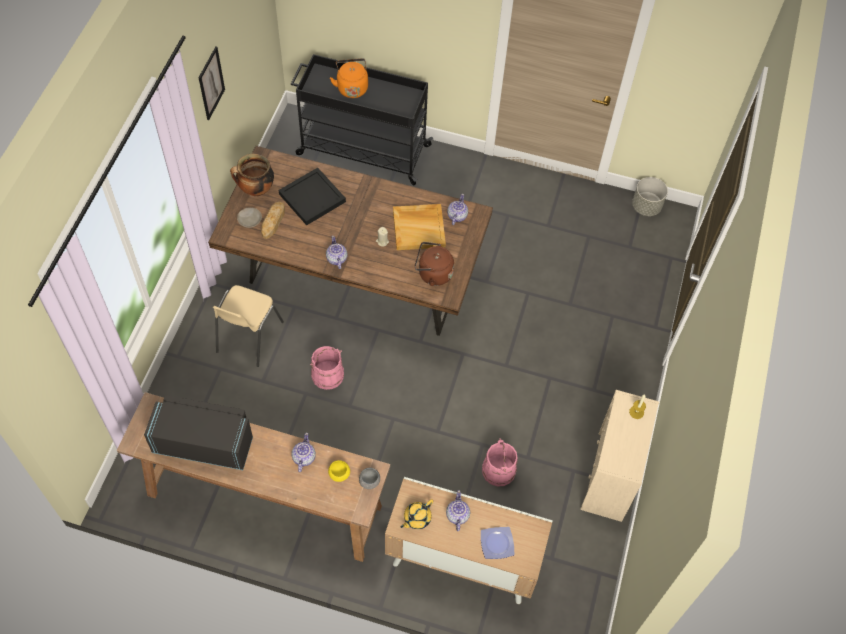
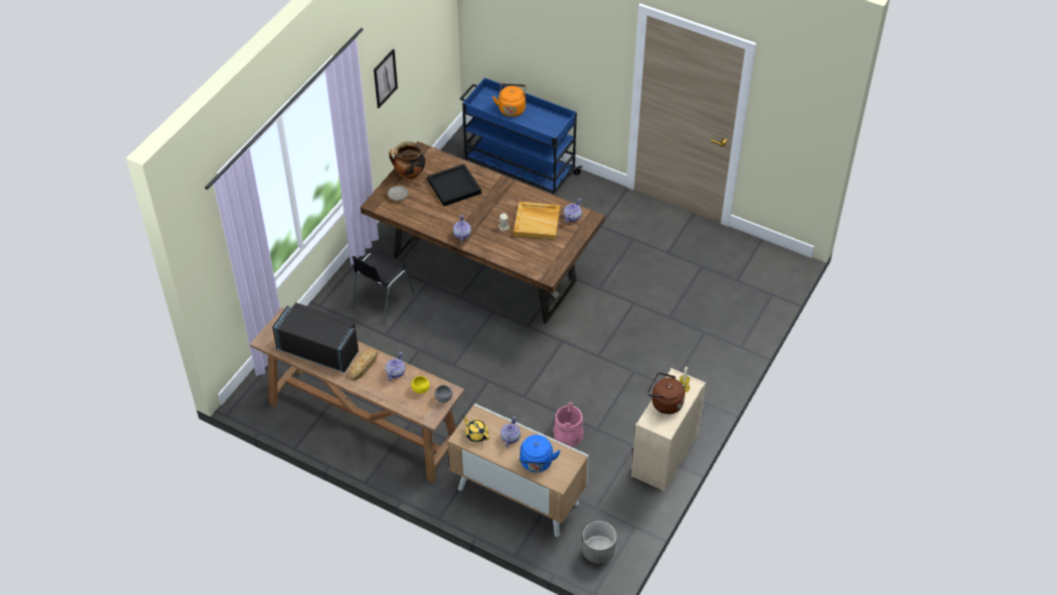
camera: 15 degrees right, 10 degrees down
beige chair [213,285,284,367] -> black chair [352,250,415,324]
bread [261,201,285,239] -> bread moved to [349,349,378,381]
black cart [291,54,433,185] -> blue cart [460,78,582,196]
pink bucket [310,346,344,390] -> none
yellow teapot [401,499,433,529] -> yellow teapot turned 75 degrees clockwise [462,416,490,442]
brown kettle [415,242,454,286] -> brown kettle moved to [648,372,685,414]
plate [481,527,514,559] -> blue kettle [519,435,560,473]
grey planter [632,177,668,216] -> grey planter moved to [582,521,616,564]

